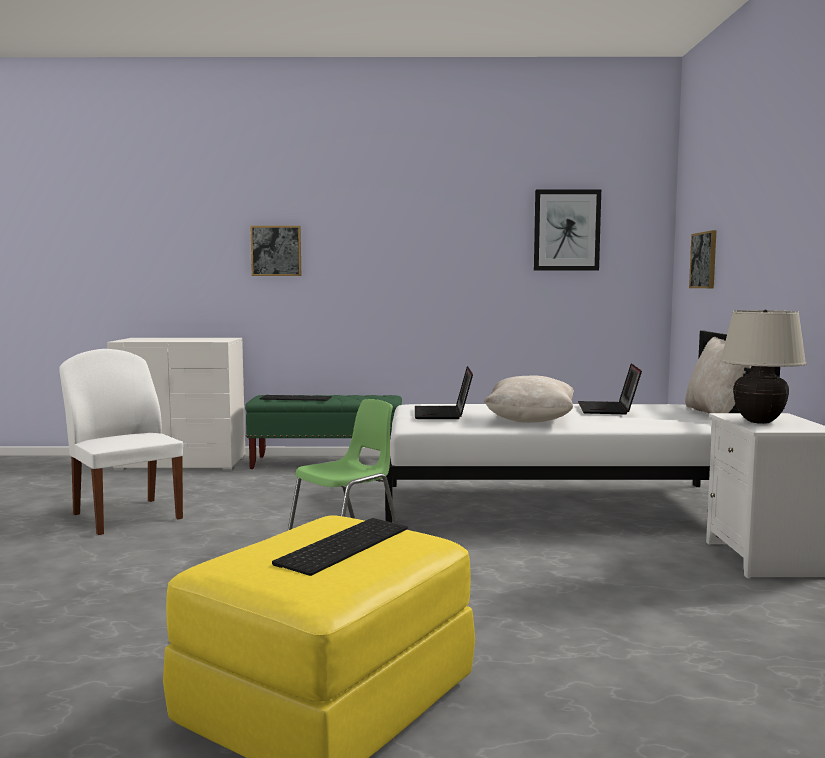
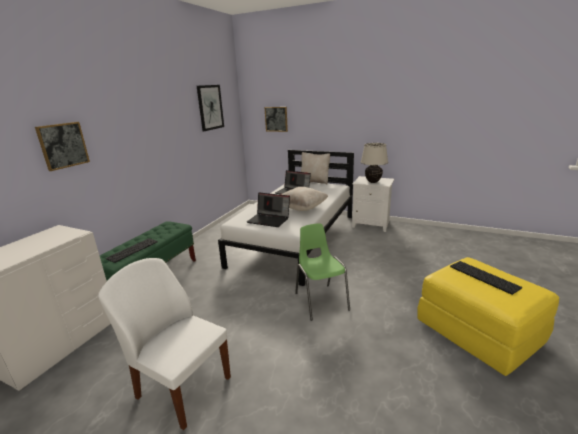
camera: 65 degrees left, 15 degrees up
white chair [59,349,183,535] -> white chair turned 45 degrees clockwise [98,258,231,430]

